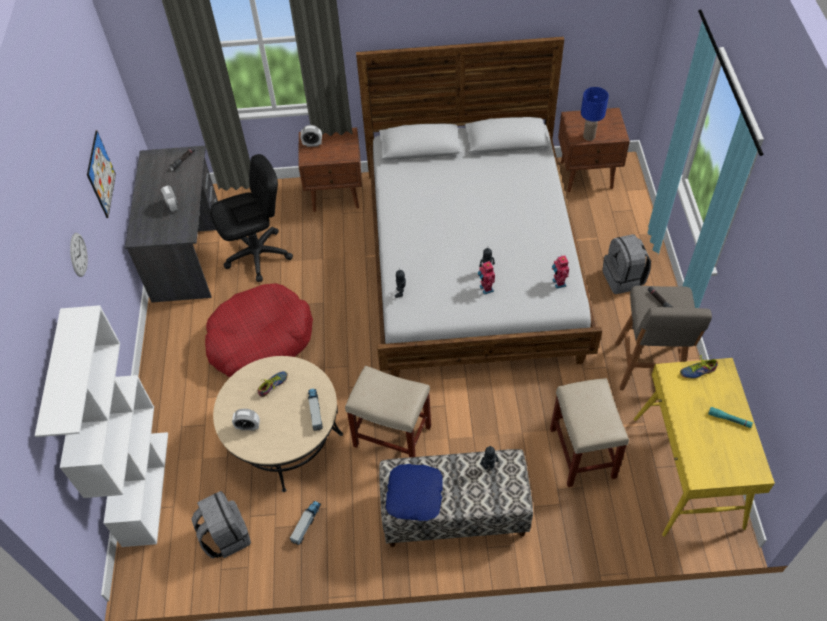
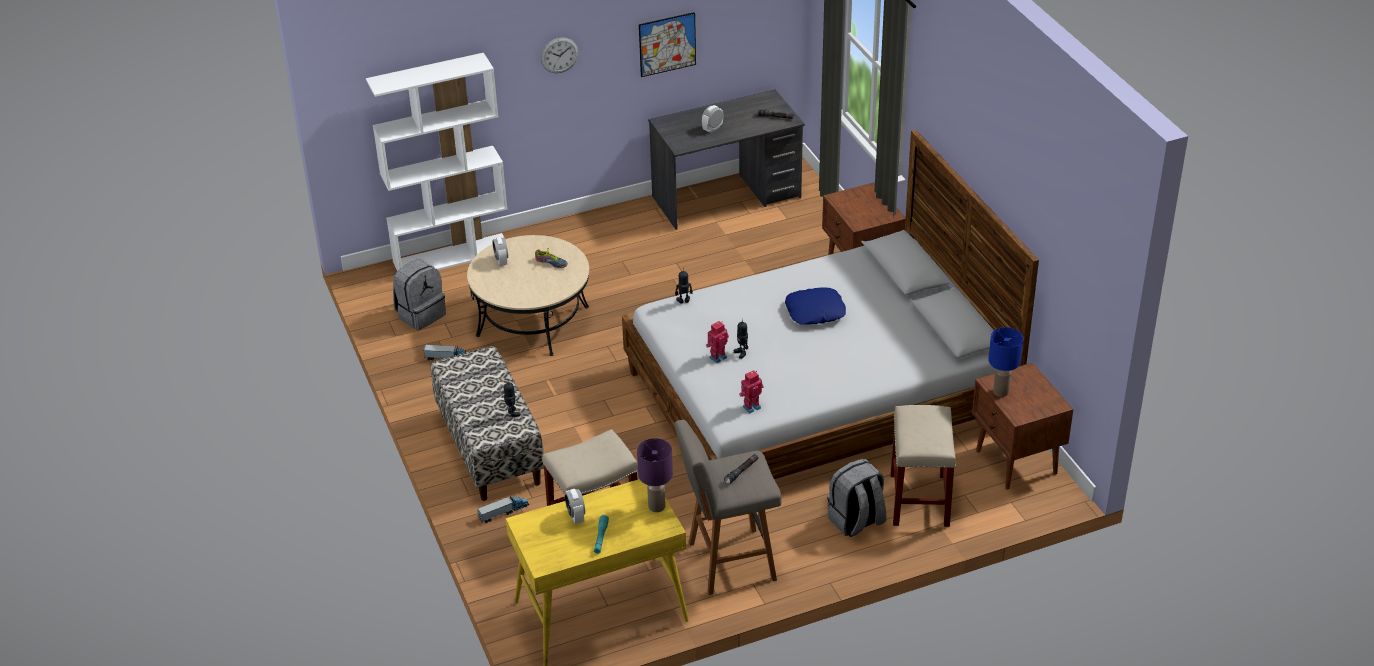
camera: 70 degrees right, 15 degrees down
red dog bed [205,283,313,378] -> none
black office chair [210,154,293,282] -> none
alarm clock [301,125,322,147] -> alarm clock moved to [565,489,585,524]
toy truck [308,388,323,431] -> toy truck moved to [477,496,529,523]
beige stool [345,365,431,457] -> beige stool moved to [890,405,956,527]
blue pillow [386,464,443,521] -> blue pillow moved to [785,287,846,325]
shoe [680,355,718,379] -> purple table lamp [637,438,673,512]

